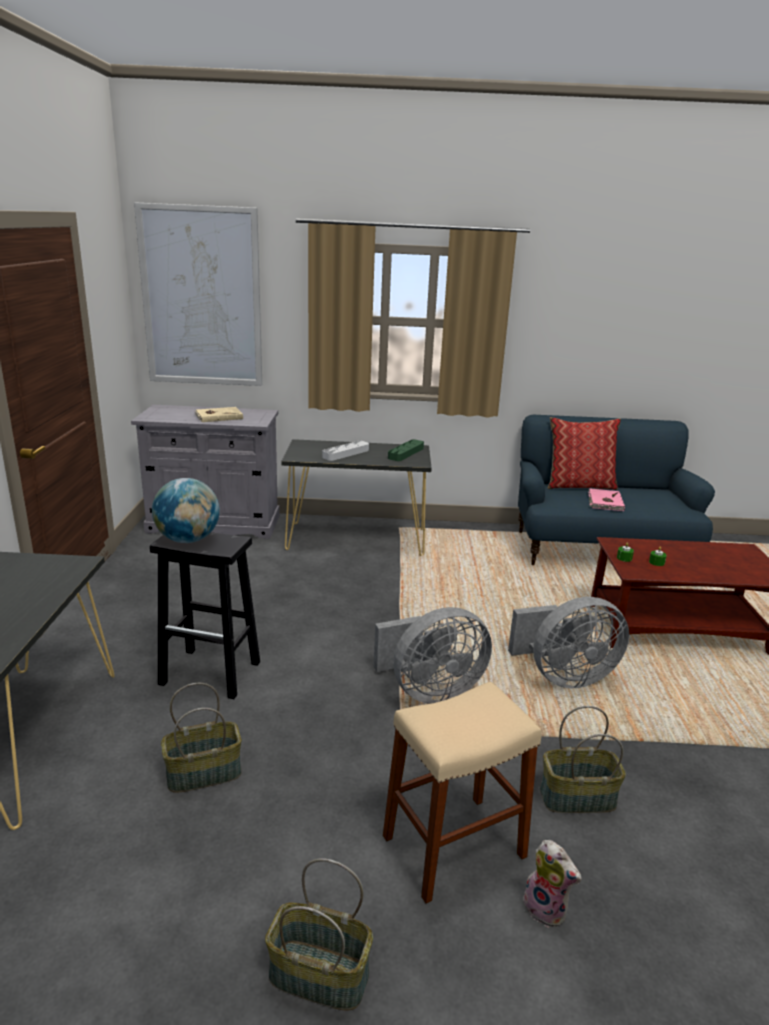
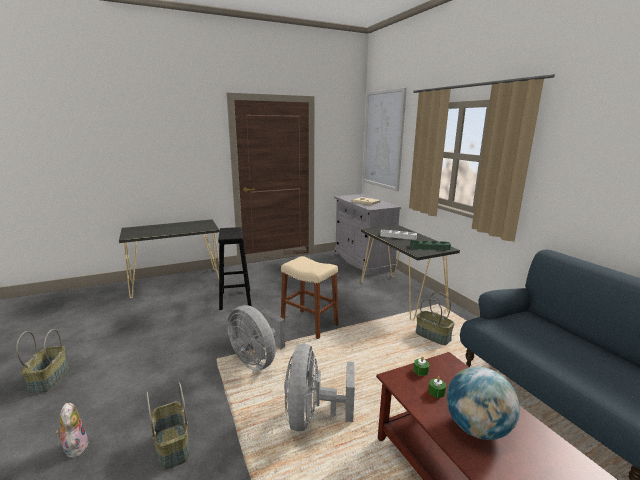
camera: 65 degrees right, 5 degrees down
globe [152,478,220,543] -> globe moved to [447,367,520,440]
basket [161,683,241,793] -> basket moved to [416,292,455,345]
beige stool [383,681,542,904] -> beige stool moved to [281,256,338,339]
grey fan [508,597,629,688] -> grey fan turned 45 degrees clockwise [284,344,355,431]
plush toy [521,840,581,928] -> plush toy turned 135 degrees clockwise [55,403,89,458]
pillow [548,417,621,490] -> none
pink book [588,488,625,511] -> none

